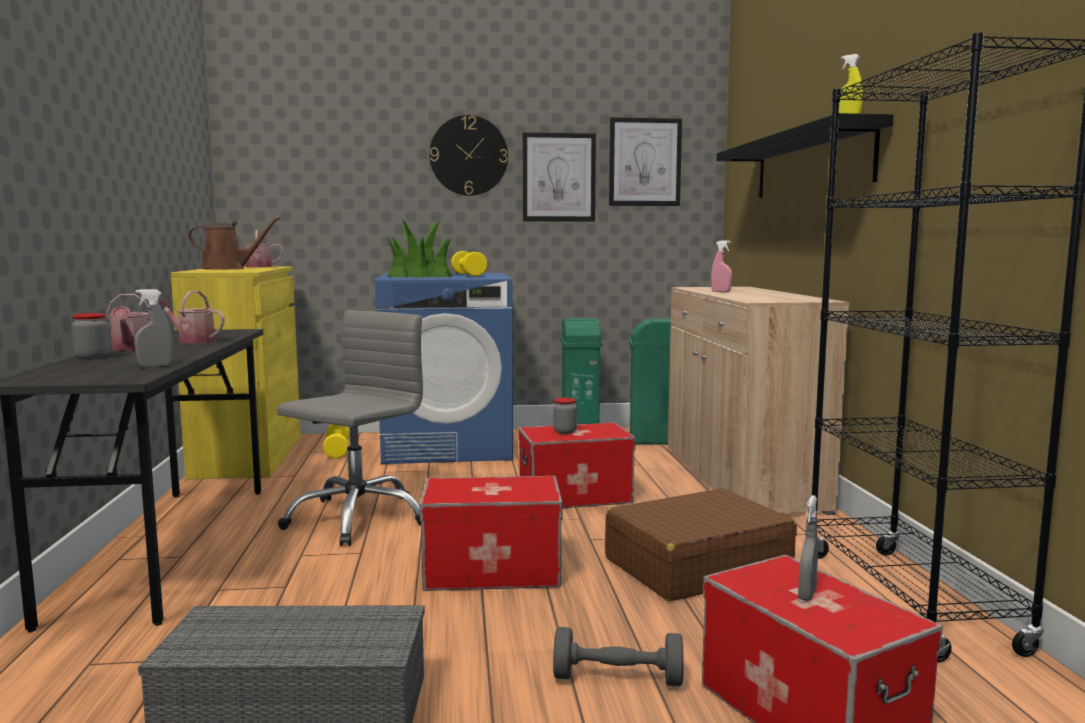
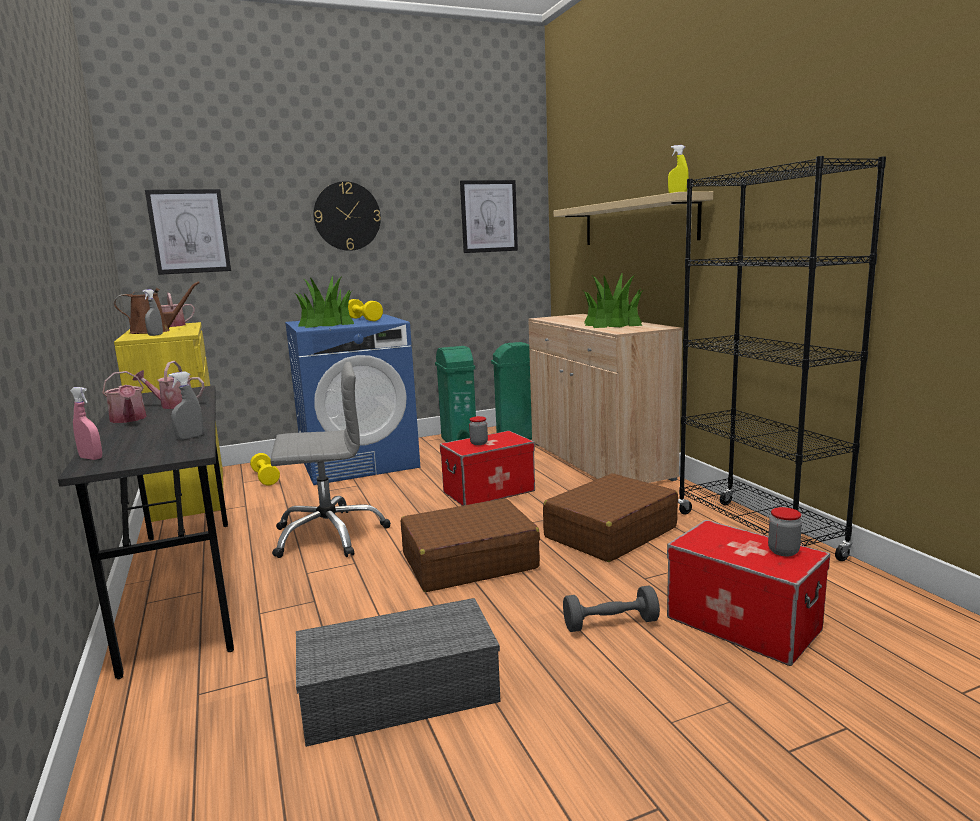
camera: 15 degrees left, 5 degrees up
jar [72,313,109,360] -> jar moved to [768,507,802,556]
grey office chair [277,311,423,546] -> grey office chair turned 60 degrees clockwise [270,362,391,558]
storage box [419,476,563,591] -> brown suitcase [401,498,540,592]
picture [523,132,596,221] -> picture moved to [145,189,231,275]
pink spray bottle [711,240,732,292] -> pink spray bottle moved to [70,387,102,460]
black shelf [716,113,894,198] -> beige shelf [553,191,713,245]
grey spray bottle [798,495,818,601] -> grey spray bottle moved to [142,289,163,336]
none -> potted plant [584,274,642,328]

